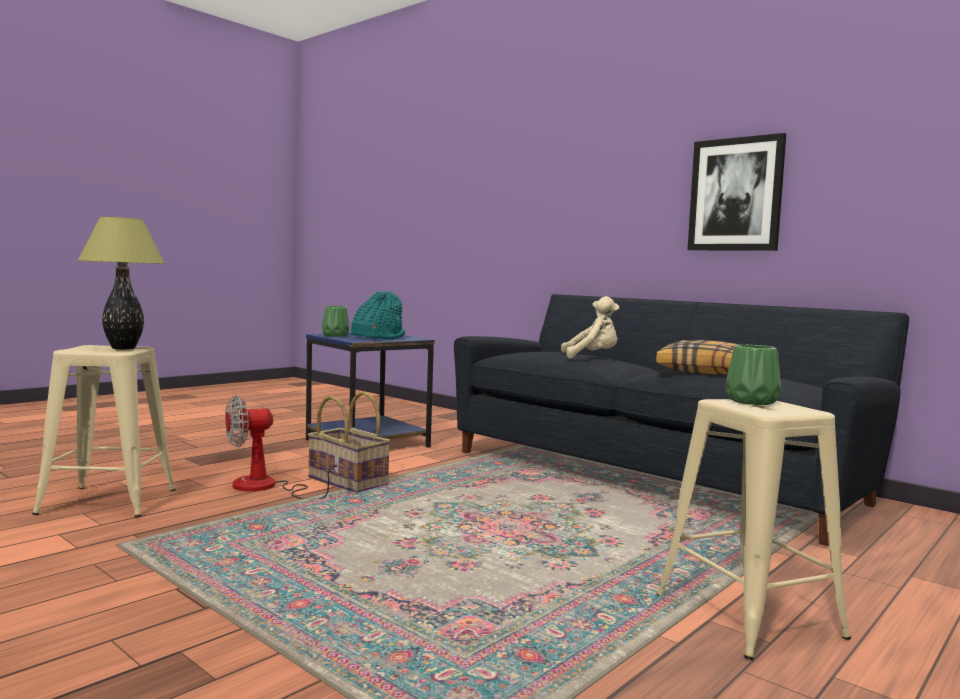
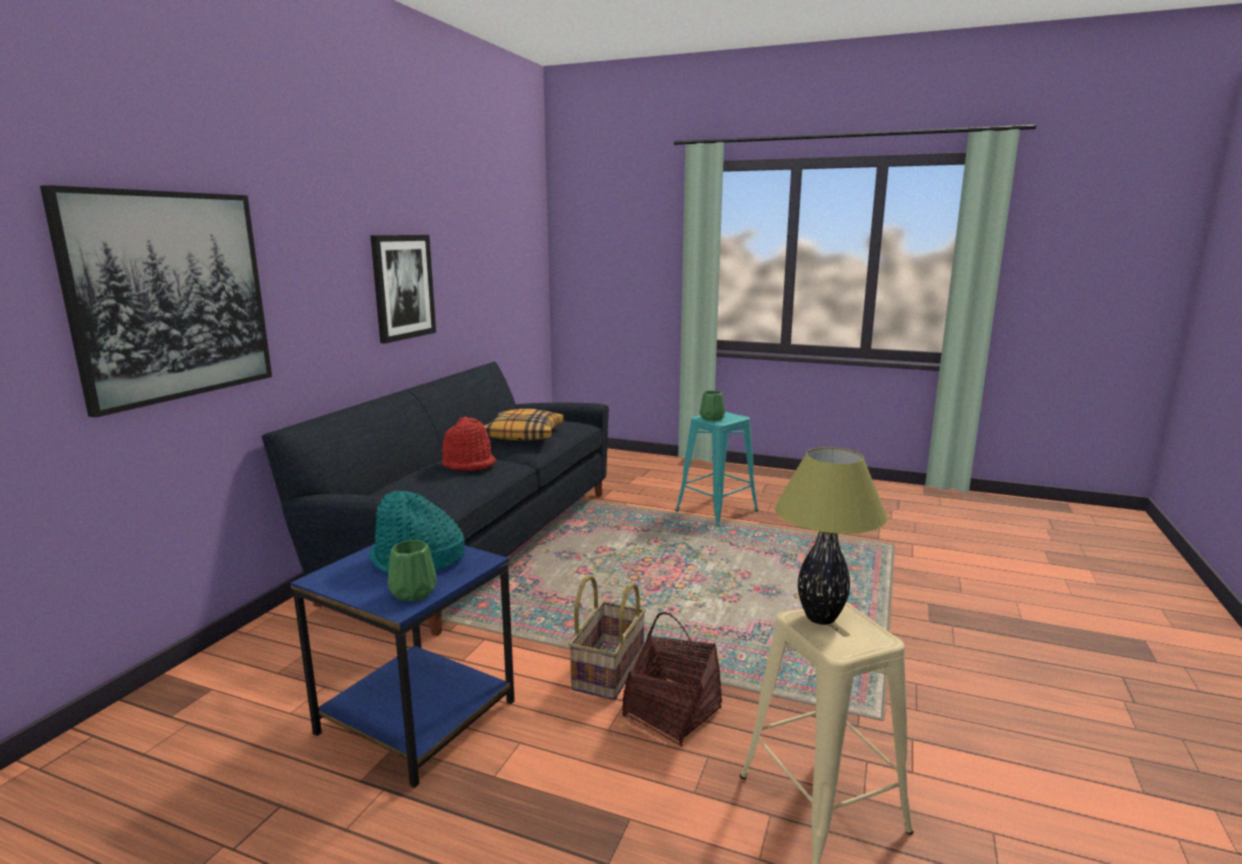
camera: 110 degrees left, 10 degrees up
fan [225,395,339,499] -> basket [622,612,722,746]
beige plush toy [561,296,619,359] -> red hat [442,416,497,471]
beige stool [657,399,851,660] -> turquoise stool [675,412,759,526]
none -> picture [40,185,272,418]

